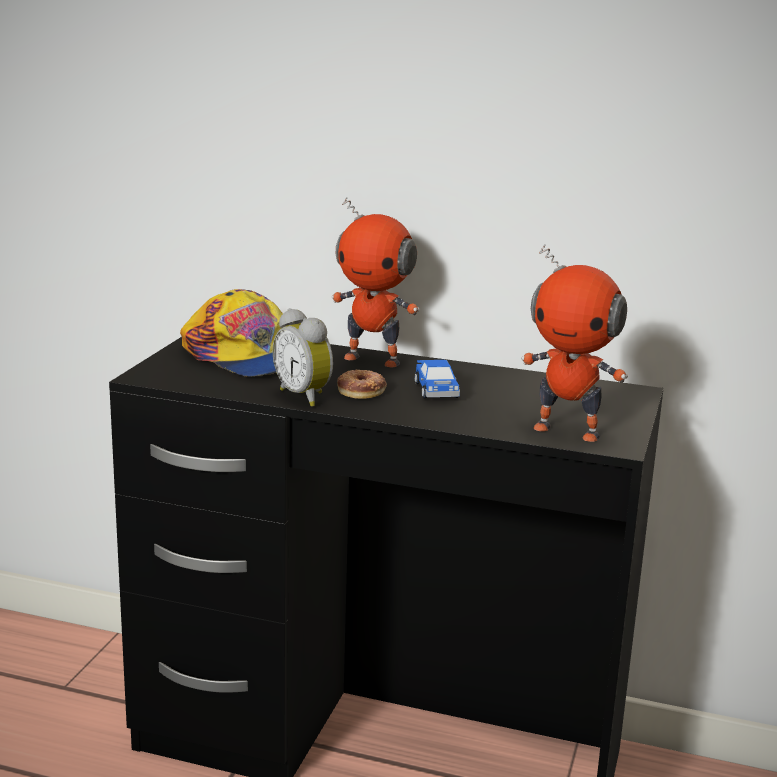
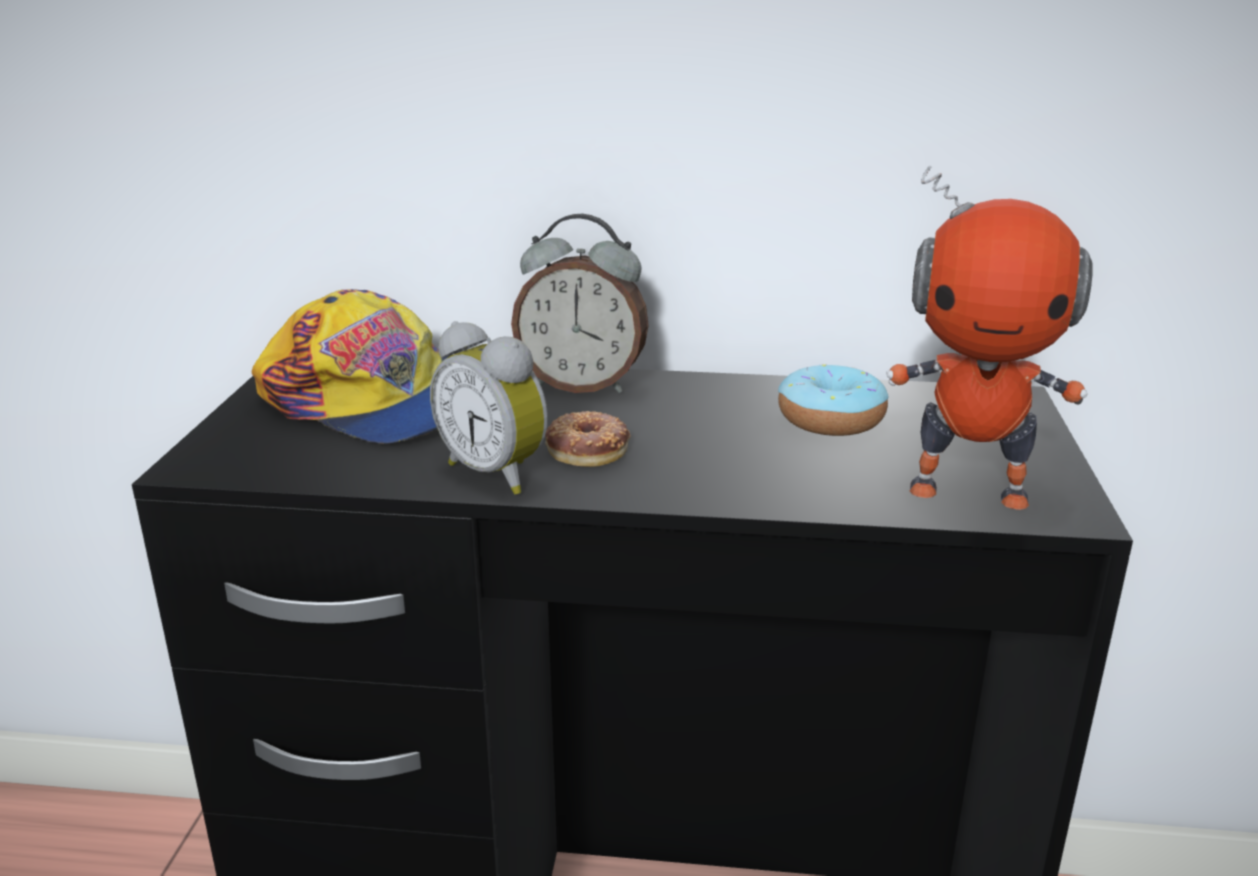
camera: 10 degrees left, 5 degrees up
toy robot [331,197,420,367] -> alarm clock [511,214,649,393]
toy car [415,360,460,399] -> none
none -> donut [778,364,888,436]

